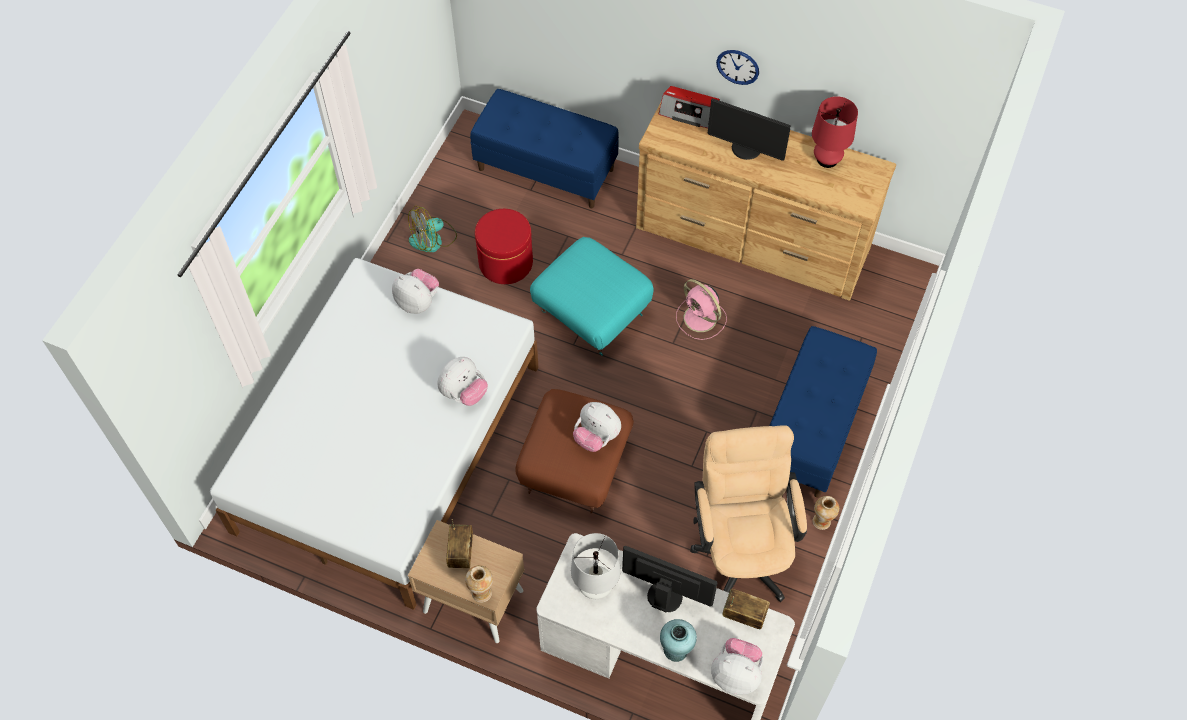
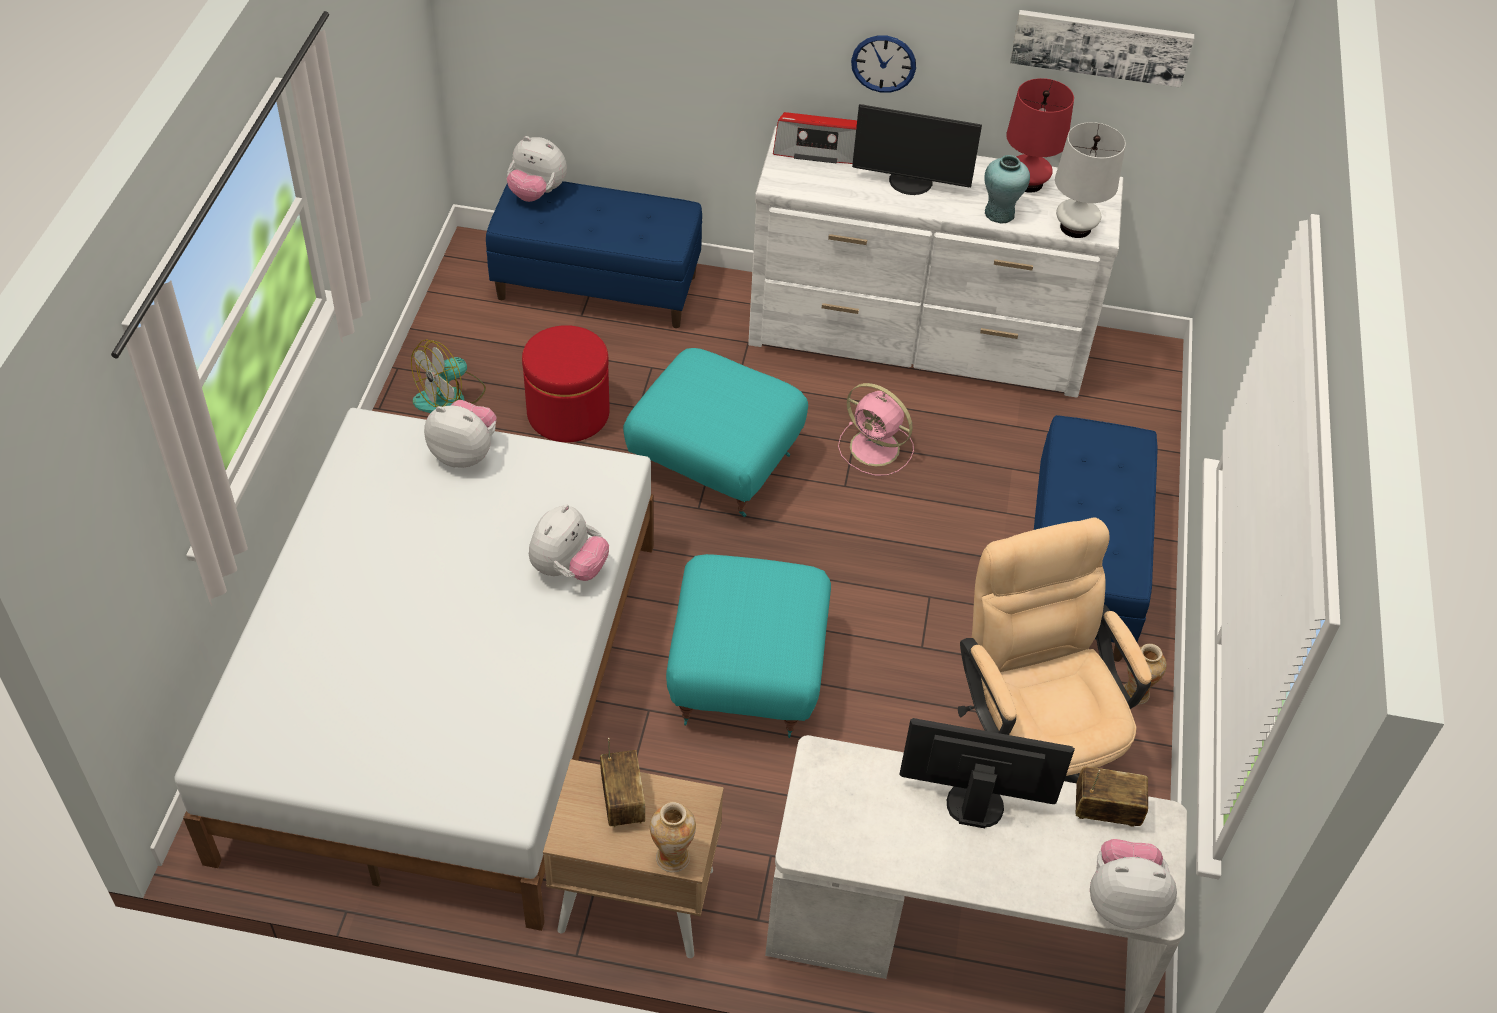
camera: 15 degrees left, 10 degrees down
brown ottoman [515,389,634,514] -> turquoise ottoman [666,554,831,738]
white table lamp [571,533,621,599] -> white table lamp moved to [1055,122,1126,238]
plush toy [573,402,621,452] -> plush toy moved to [507,136,567,202]
brown dresser [636,102,896,301] -> white dresser [748,126,1124,398]
turquoise vase [660,619,697,662] -> turquoise vase moved to [984,155,1030,224]
none -> picture [1010,10,1194,88]

